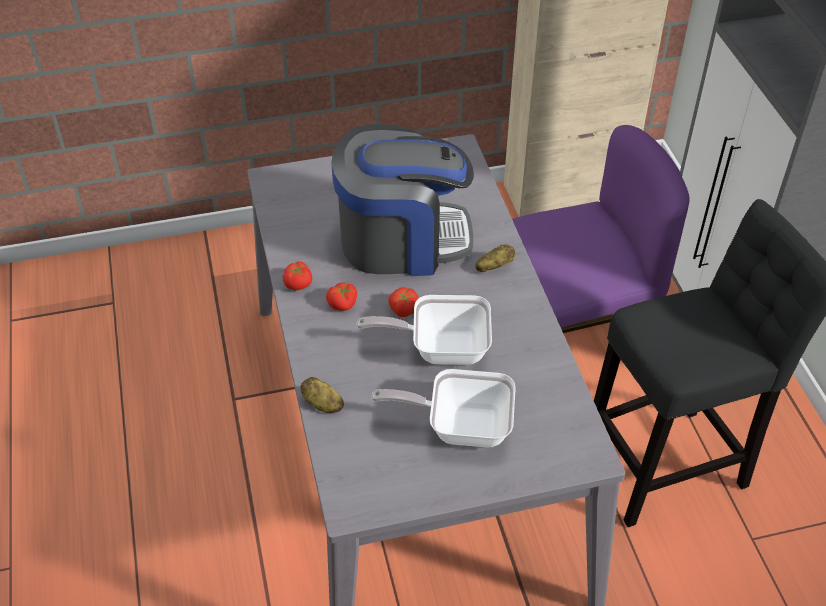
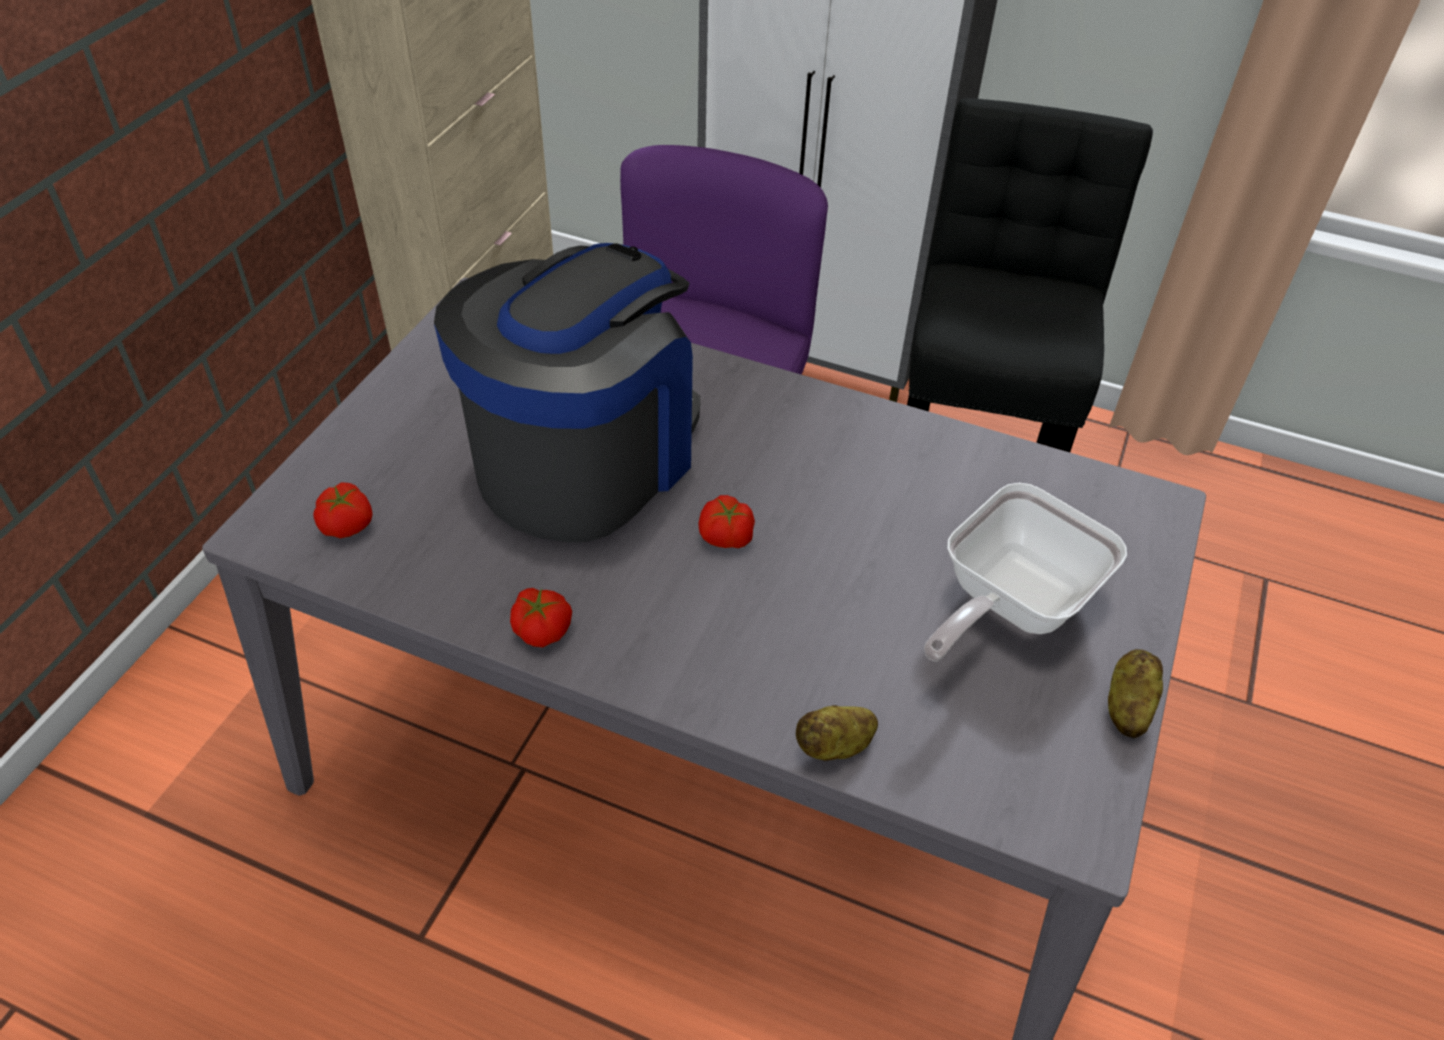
camera: 55 degrees left, 0 degrees up
tomato [326,282,357,311] -> tomato moved to [313,482,372,538]
frying pan [357,295,492,365] -> none
potato [476,244,515,272] -> potato moved to [1108,649,1163,738]

